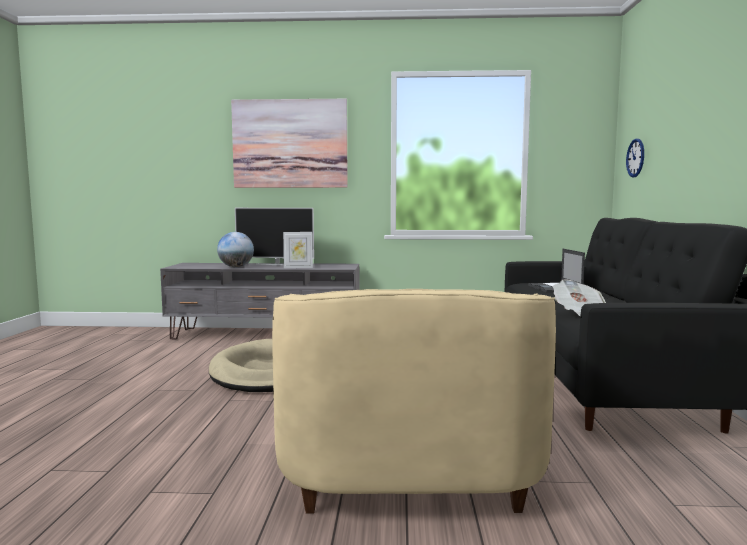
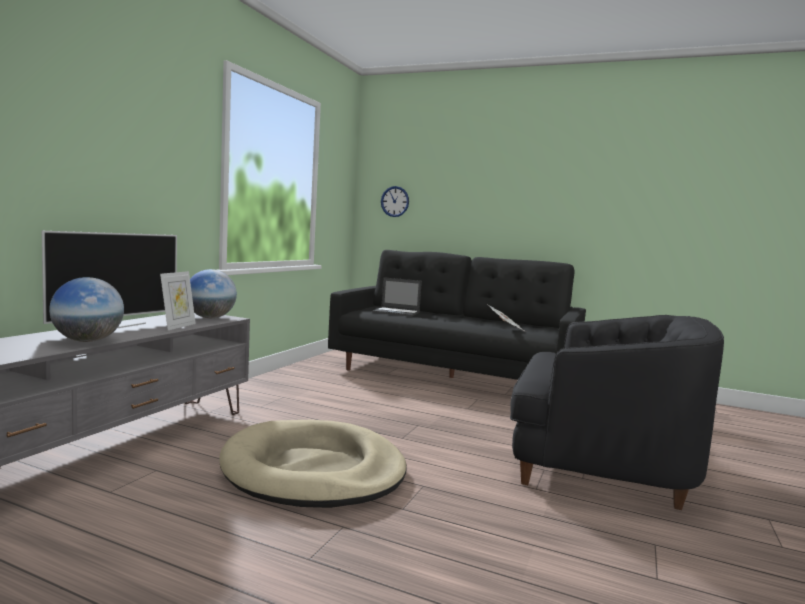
camera: 70 degrees left, 0 degrees up
picture [231,99,348,188] -> none
beige armchair [272,289,556,514] -> black armchair [510,315,724,510]
none -> globe [190,269,237,318]

